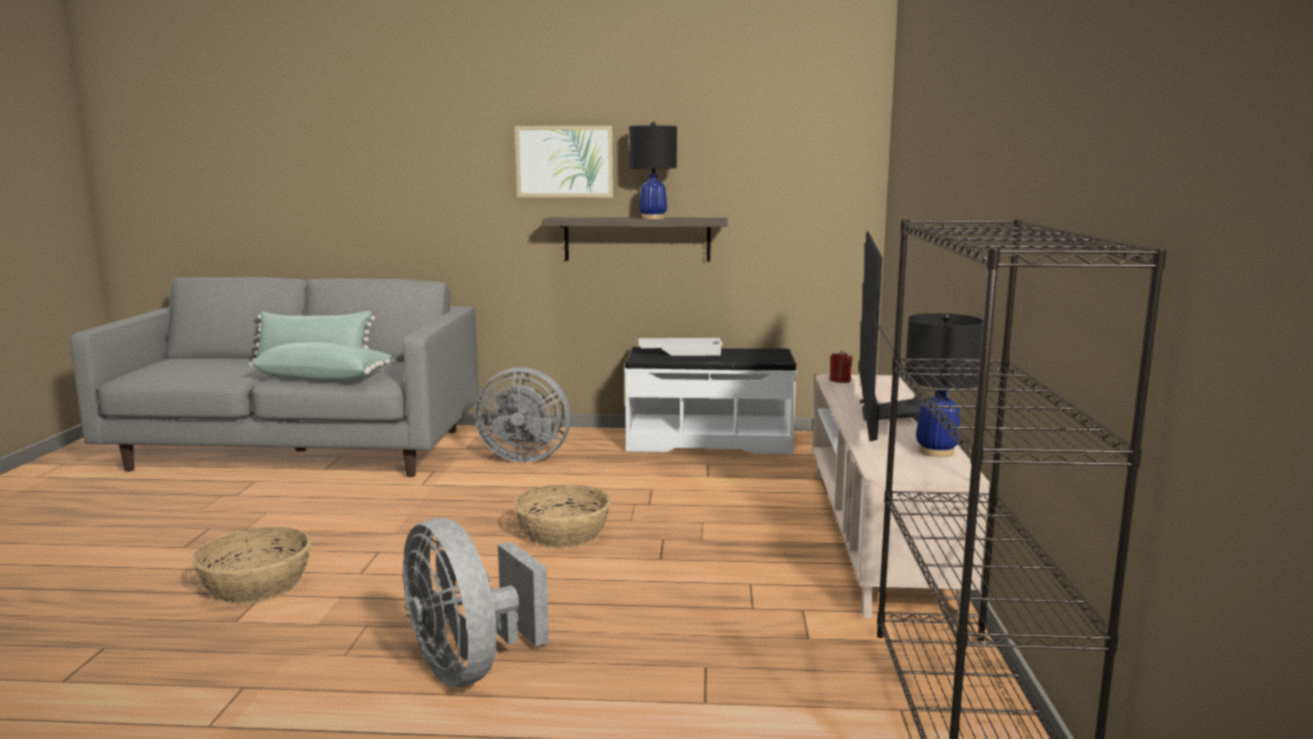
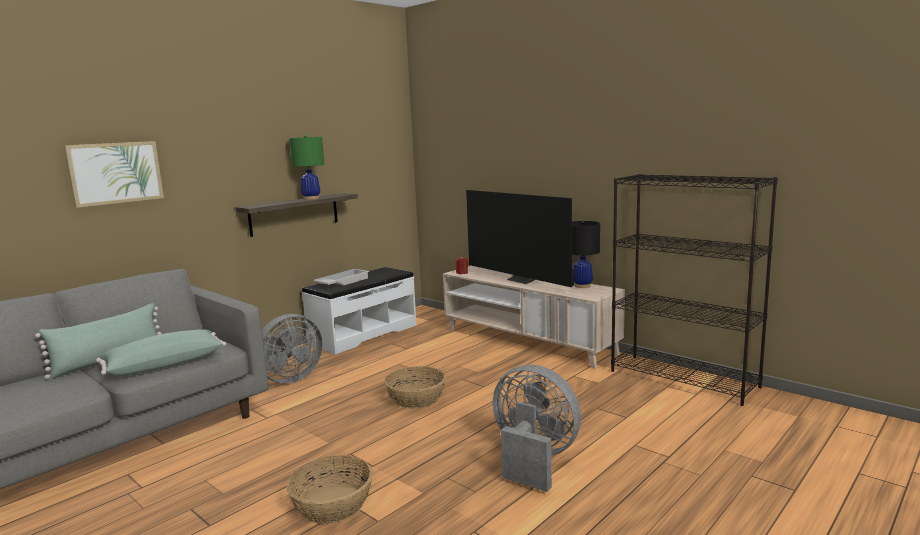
camera: 50 degrees left, 0 degrees up
grey fan [402,518,549,687] -> grey fan turned 150 degrees counterclockwise [493,365,581,492]
picture [515,126,614,197] -> picture moved to [64,141,164,208]
black table lamp [629,122,677,219] -> green table lamp [289,135,324,200]

